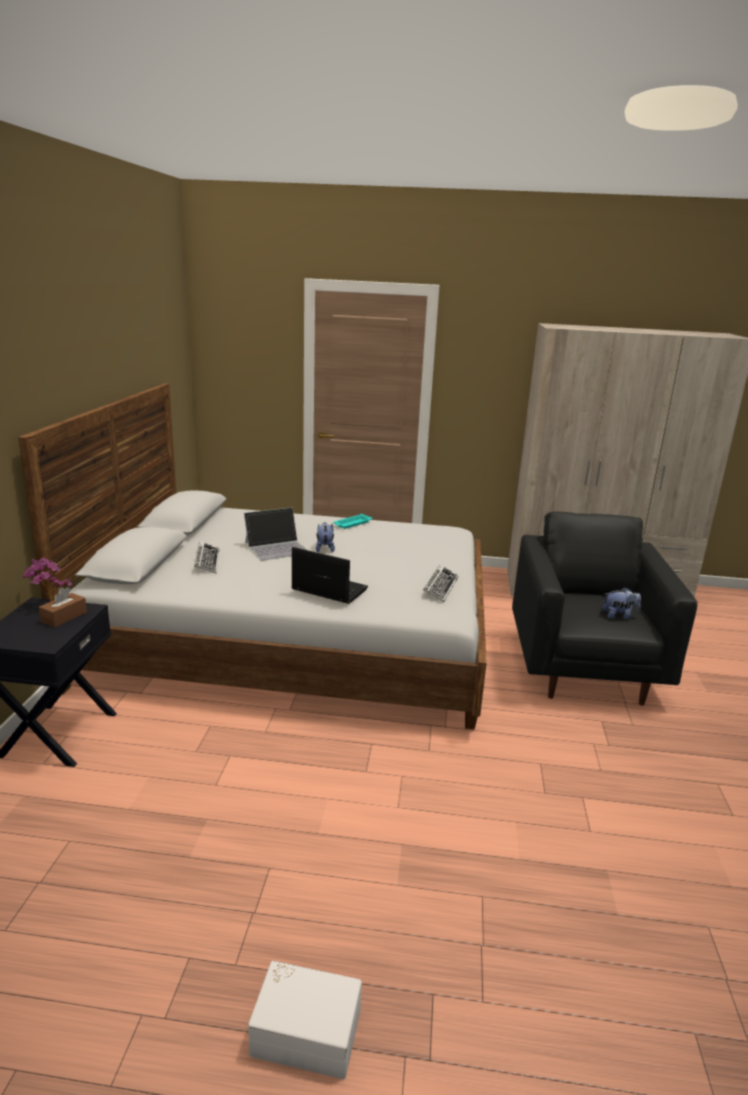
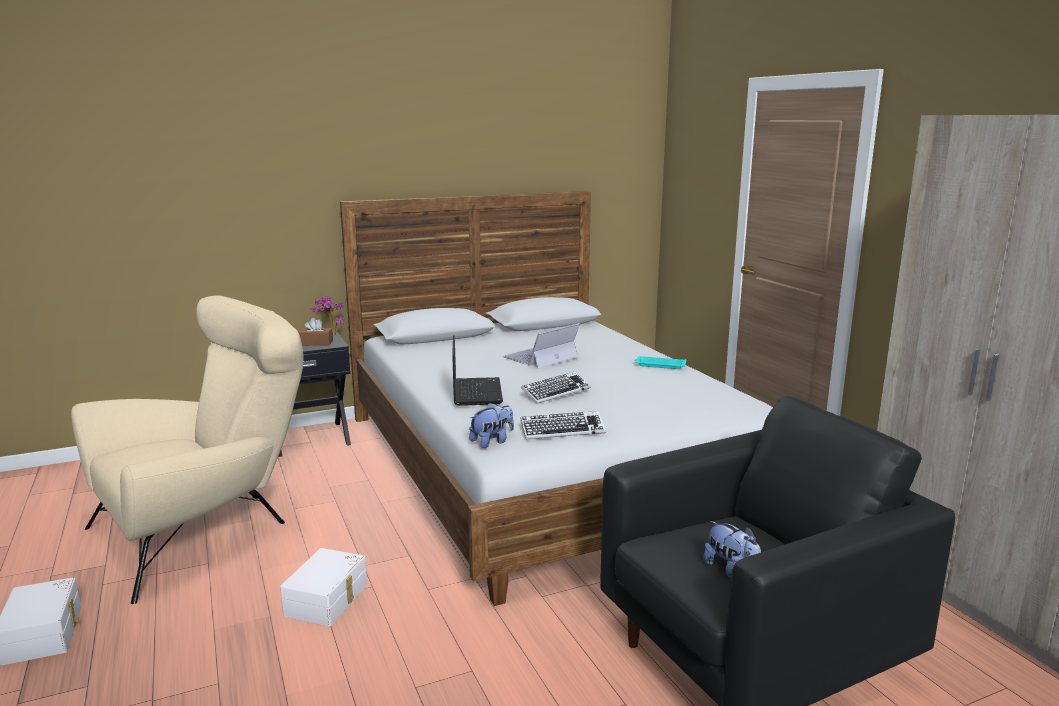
camera: 60 degrees right, 5 degrees down
keyboard [194,542,219,573] -> keyboard moved to [521,372,591,404]
laptop [244,507,306,561] -> laptop turned 105 degrees clockwise [503,323,580,369]
plush toy [316,522,335,552] -> plush toy moved to [469,403,514,448]
none -> beige armchair [71,296,304,604]
none -> white storage box [280,548,367,626]

